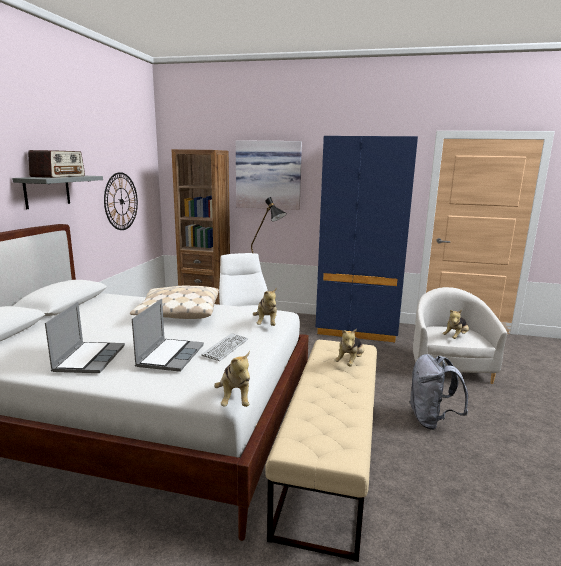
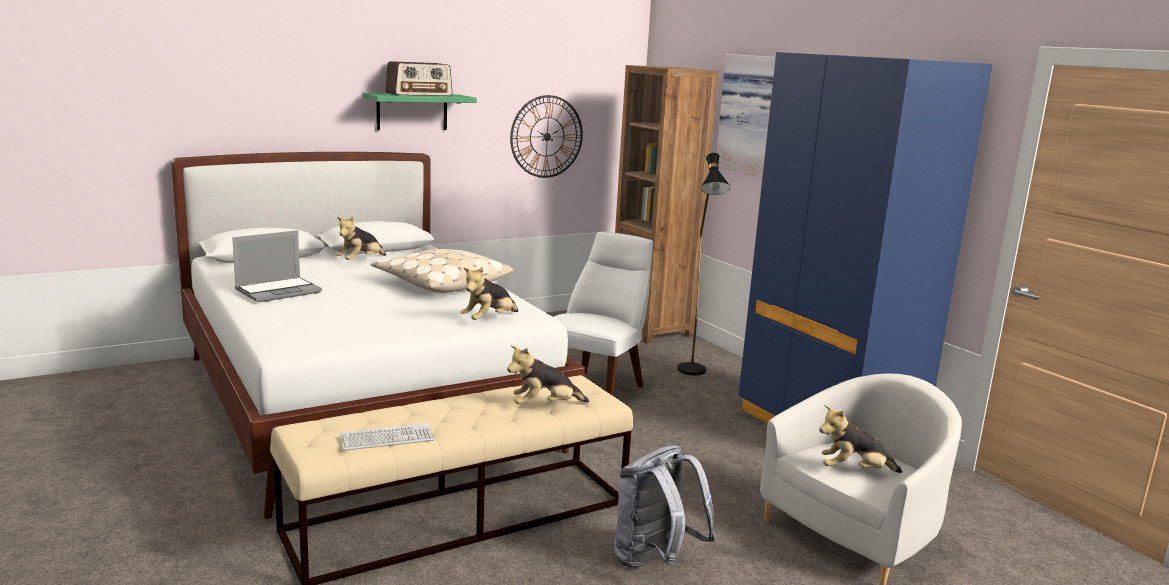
camera: 45 degrees right, 0 degrees up
grey shelf [12,176,103,209] -> green shelf [363,93,477,130]
laptop [132,299,204,372] -> none
keyboard [201,333,248,361] -> keyboard moved to [340,423,435,451]
plush toy [214,351,250,407] -> plush toy moved to [336,216,386,260]

